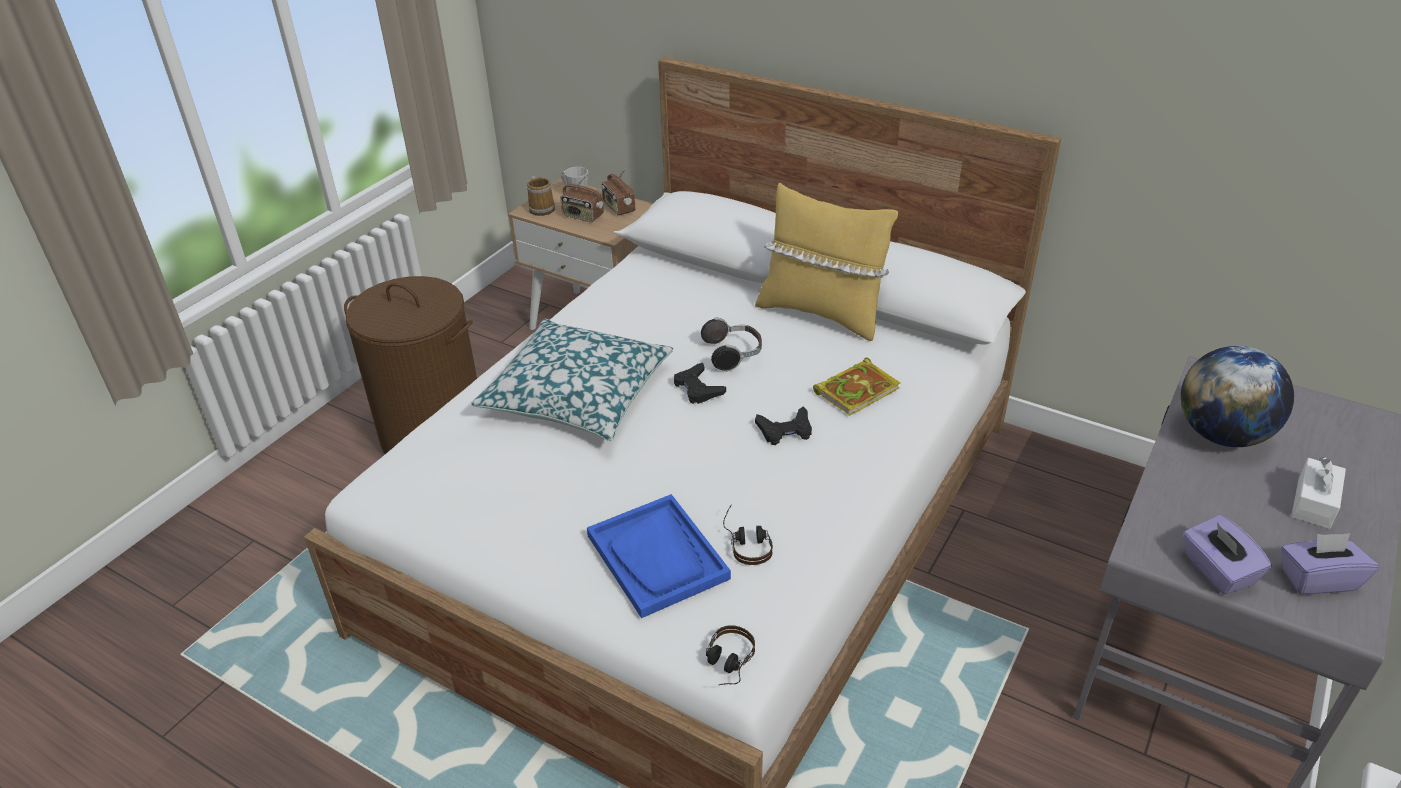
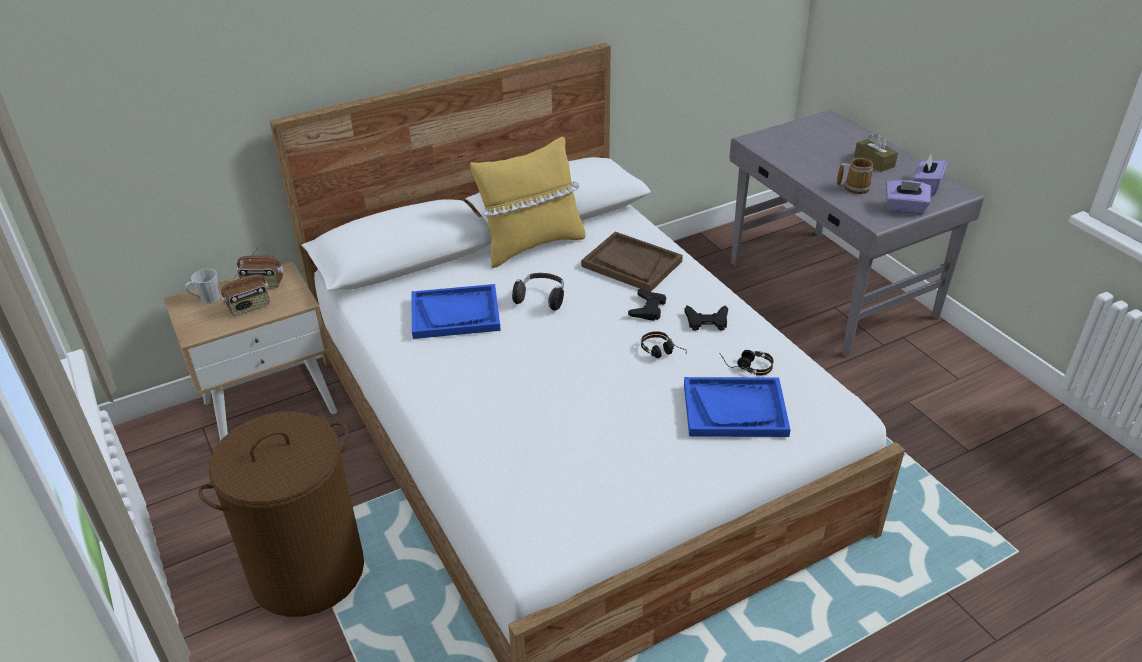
camera: 60 degrees left, 0 degrees up
pillow [471,318,673,441] -> none
mug [527,176,555,216] -> mug moved to [837,158,873,194]
black game controller [674,363,726,404] -> black game controller moved to [684,305,728,331]
headphones [706,625,755,685] -> headphones moved to [641,331,686,358]
book [813,358,901,416] -> brown tray [581,232,683,292]
globe [1181,346,1294,447] -> none
white tissue box [1291,457,1346,529] -> brown tissue box [854,133,898,172]
none -> blue tray [411,284,501,339]

